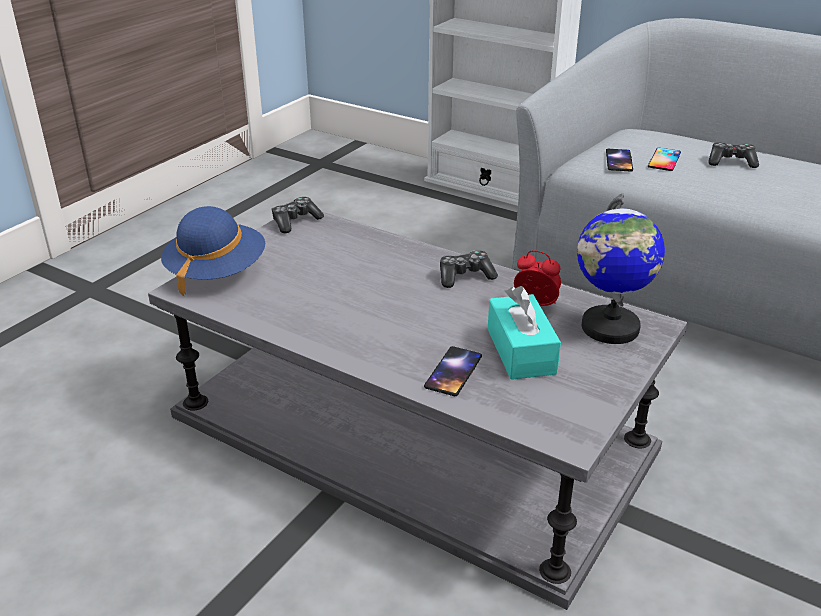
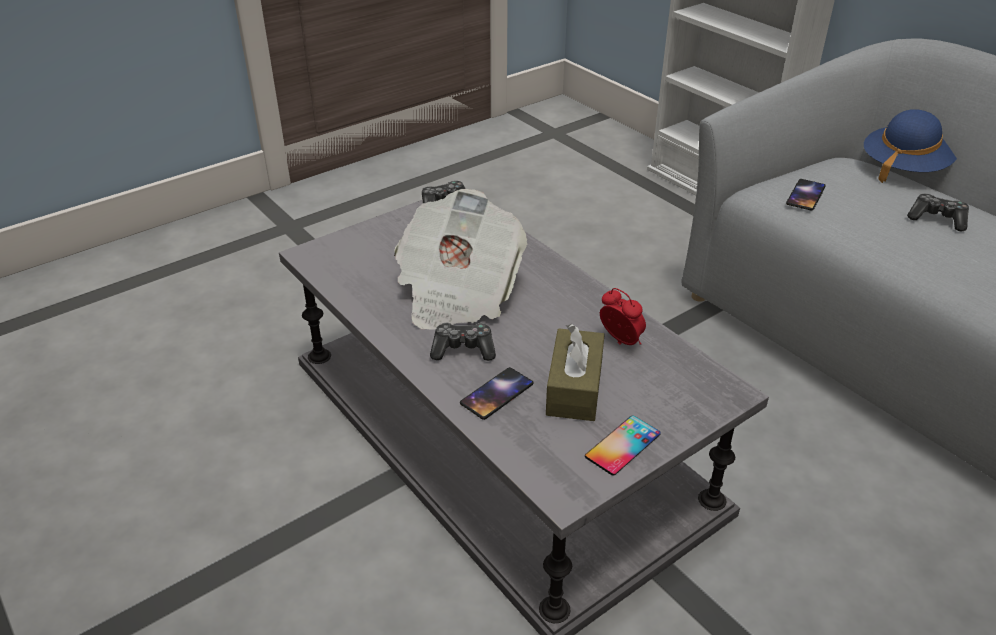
camera: 20 degrees right, 5 degrees up
blue hat [161,206,265,296] -> blue hat moved to [864,109,957,183]
game controller [440,250,498,288] -> game controller moved to [430,322,496,361]
turquoise tissue box [488,286,561,380] -> brown tissue box [546,324,605,421]
globe [577,194,665,344] -> none
phone [648,147,681,171] -> phone moved to [585,415,661,475]
none -> newspaper [394,189,527,330]

